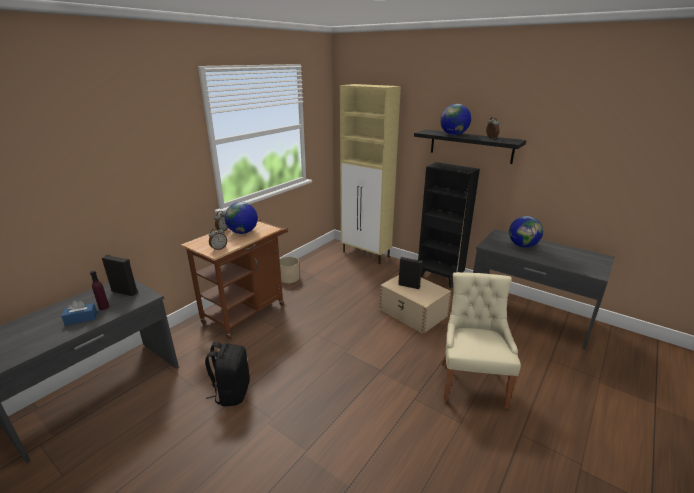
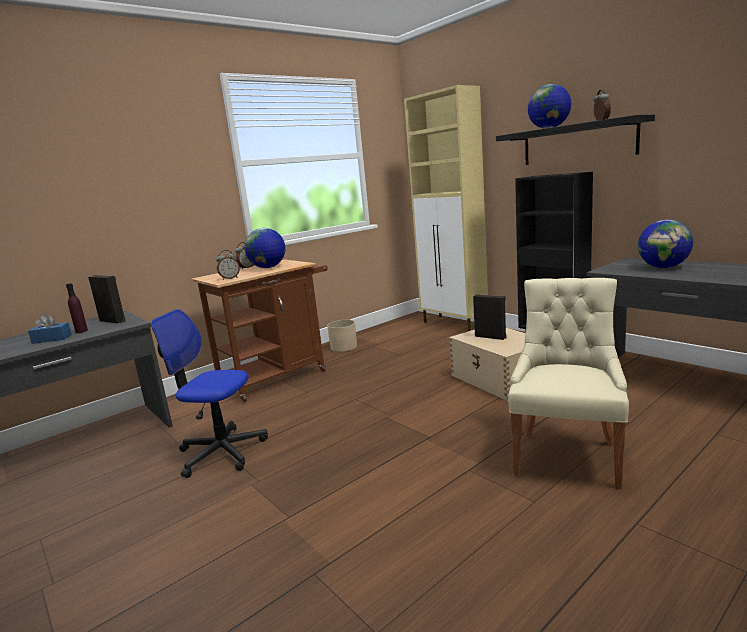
camera: 15 degrees right, 10 degrees down
black backpack [205,342,250,406] -> office chair [150,309,268,478]

